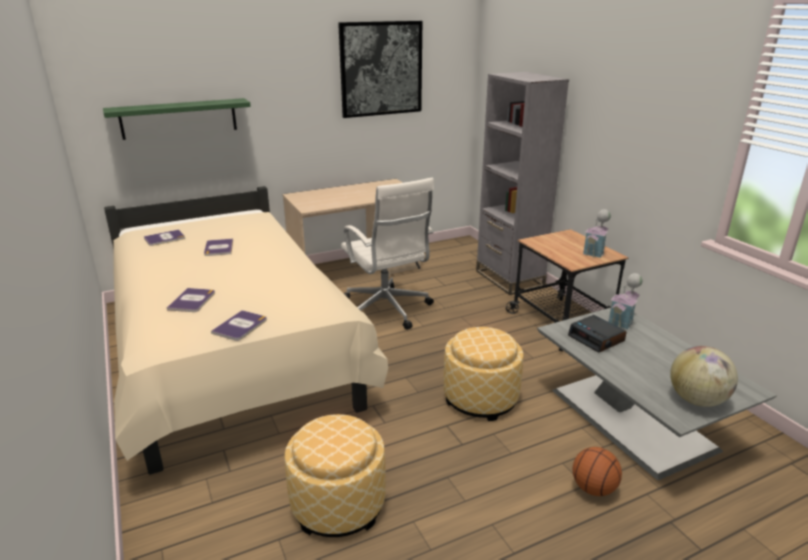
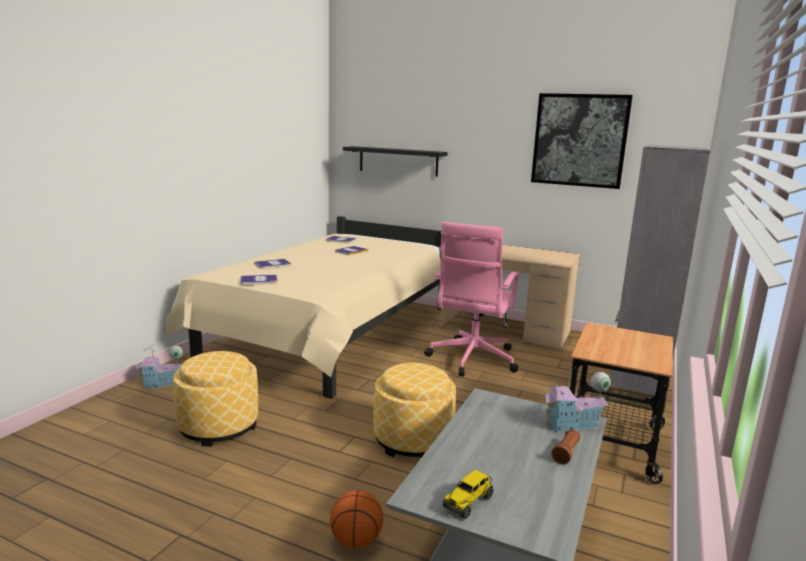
camera: 50 degrees right, 10 degrees down
green shelf [103,98,251,140] -> black shelf [343,146,448,177]
white office chair [341,178,434,330] -> pink office chair [424,222,519,377]
alarm clock [568,315,627,353] -> none
toy house [583,209,611,258] -> toy house moved to [136,345,183,389]
globe [670,346,738,407] -> toy truck [443,470,493,519]
none -> brown flashlight [551,429,580,464]

